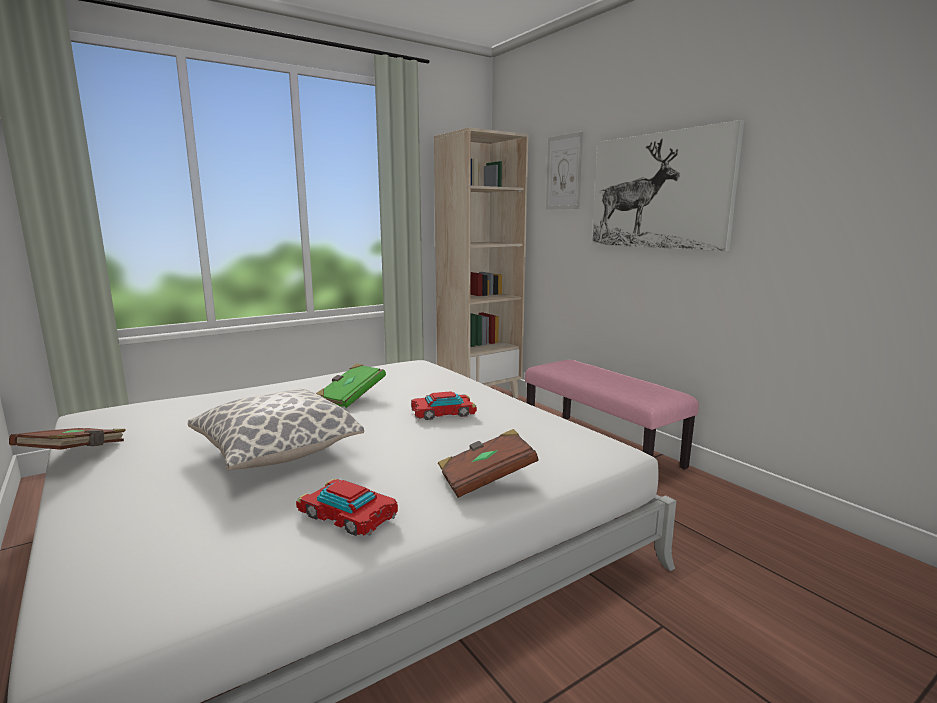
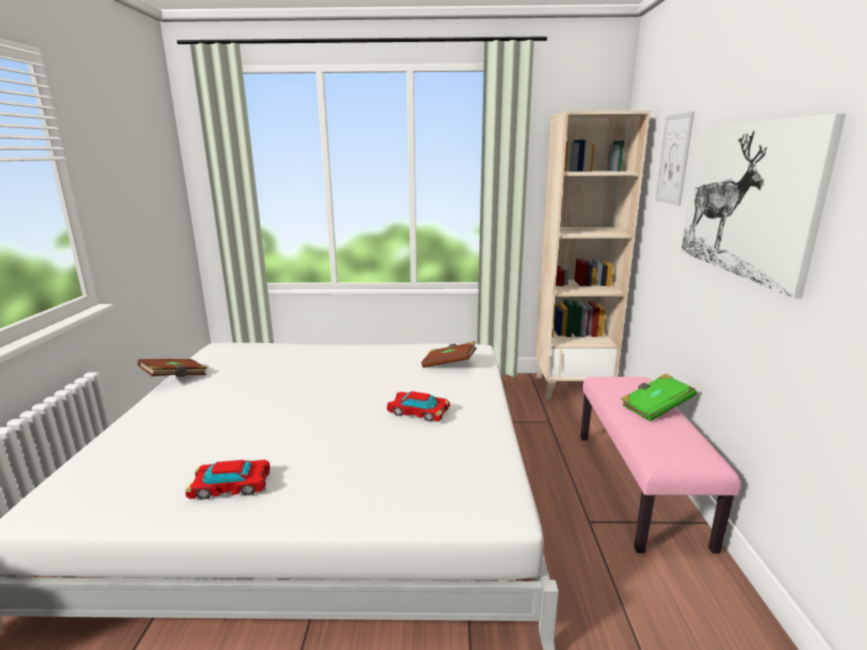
camera: 35 degrees right, 5 degrees up
pillow [188,389,364,470] -> none
toy car [296,479,398,536] -> toy car turned 75 degrees counterclockwise [185,460,270,500]
green book [316,363,386,408] -> green book moved to [621,373,697,421]
brown book [438,429,538,498] -> brown book moved to [421,341,477,368]

